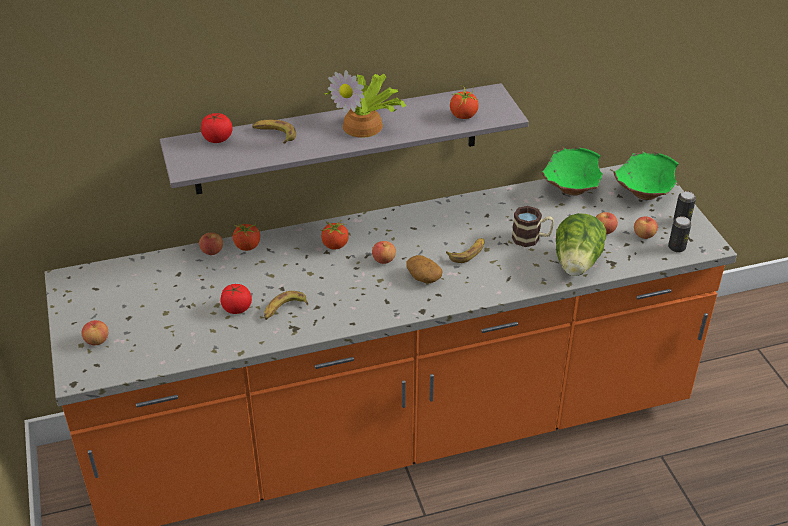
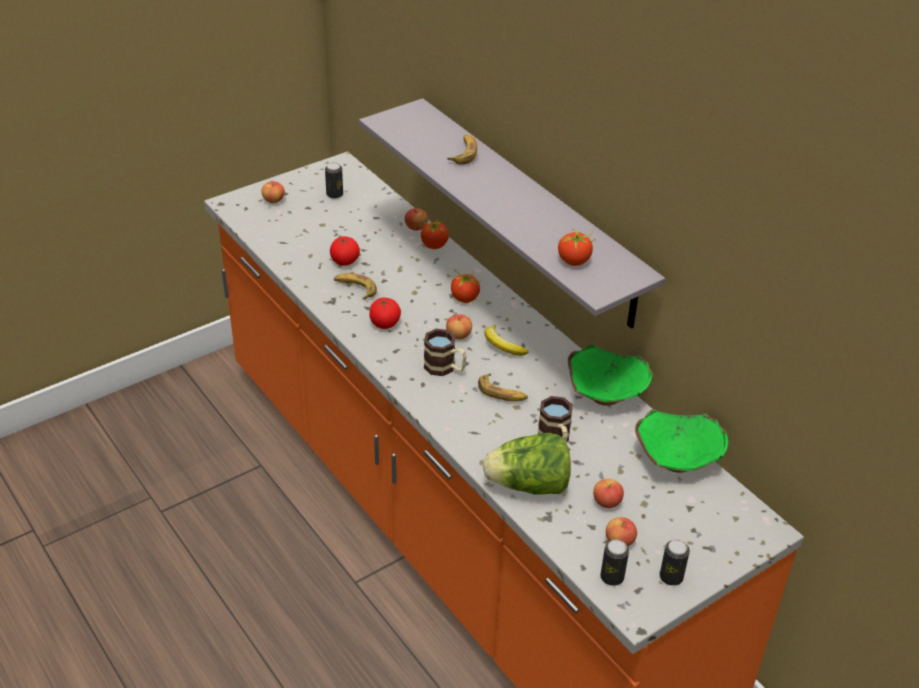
camera: 70 degrees right, 0 degrees up
tomato [201,113,233,143] -> tomato moved to [369,298,401,329]
potted plant [324,70,406,138] -> none
potato [406,255,443,283] -> mug [424,329,467,376]
green bowl [614,151,679,200] -> green bowl moved to [568,344,652,406]
none -> can [325,163,343,199]
none -> banana [484,325,528,356]

